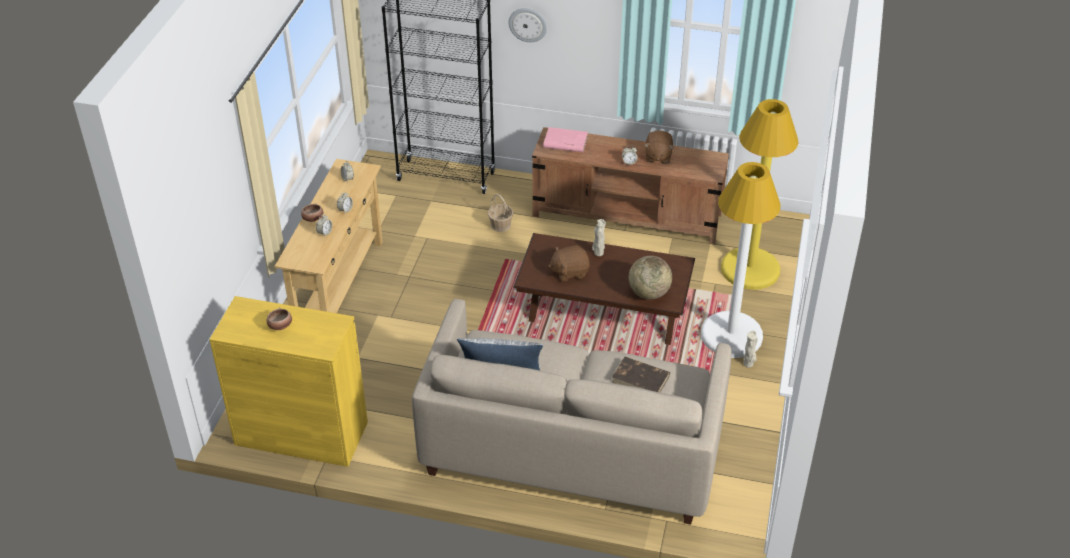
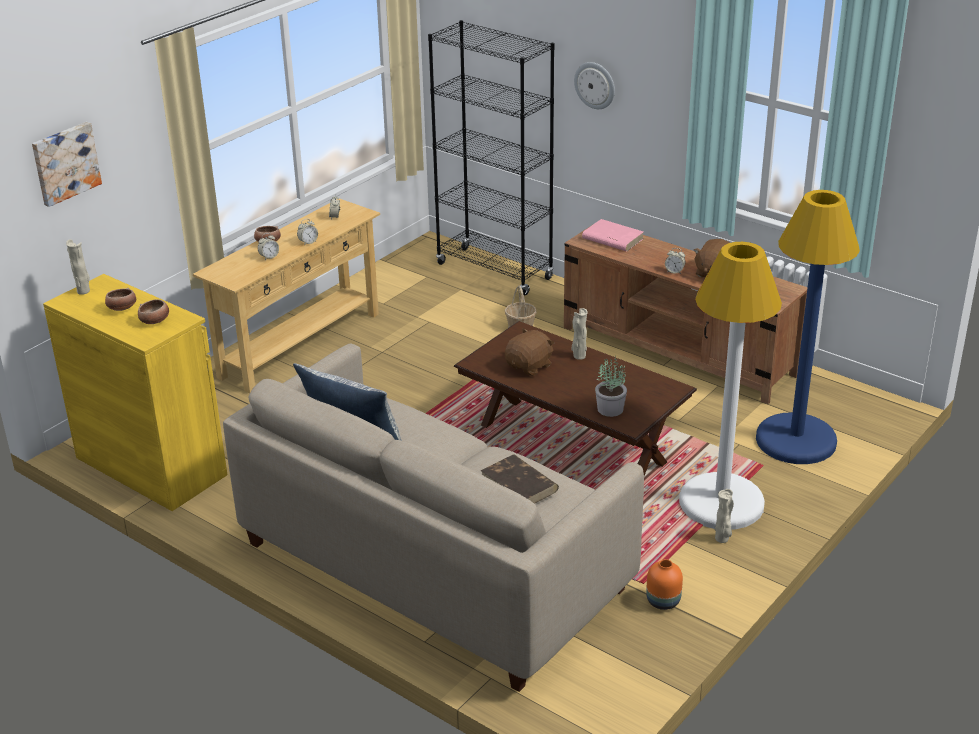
camera: 25 degrees right, 10 degrees down
brown plush toy [548,246,589,282] -> brown plush toy turned 120 degrees clockwise [505,329,554,376]
globe [629,256,672,299] -> potted plant [595,356,627,417]
yellow floor lamp [721,99,799,290] -> blue floor lamp [756,190,860,464]
none -> picture [32,122,102,207]
none -> beige vase [66,239,90,295]
none -> bowl [138,299,169,324]
none -> orange vase [646,559,683,610]

